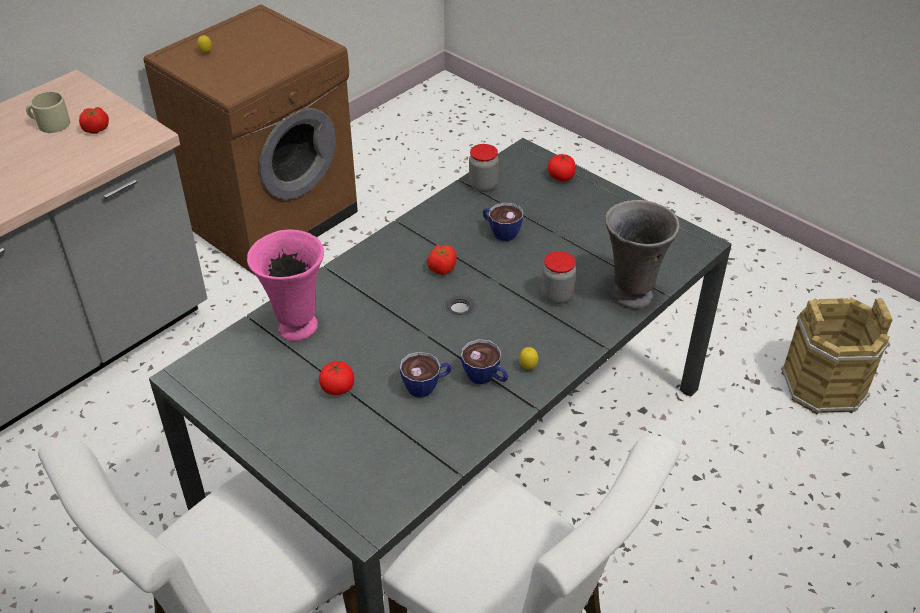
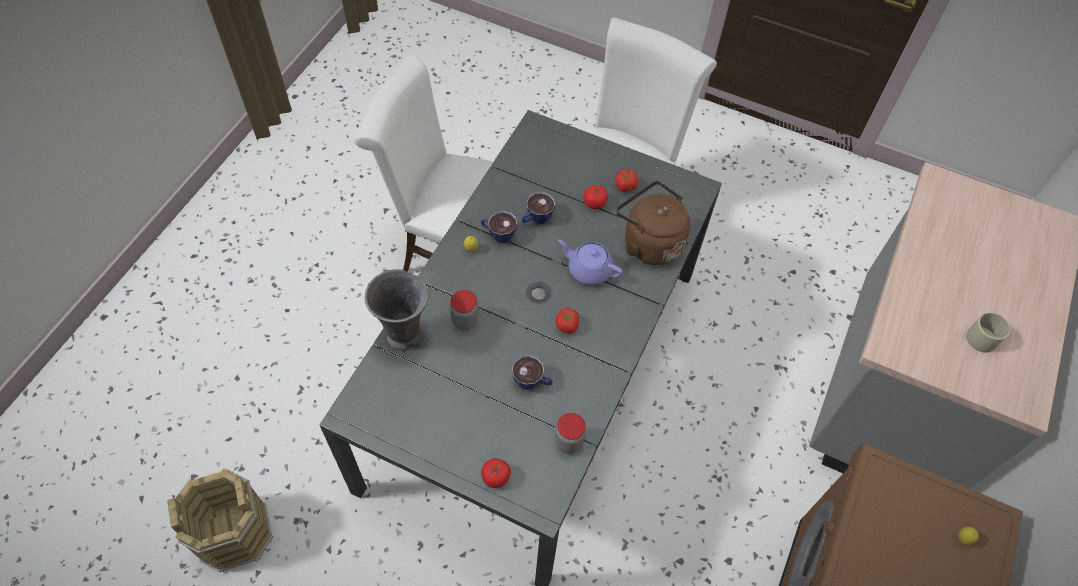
camera: 160 degrees right, 15 degrees up
tomato [79,107,109,134] -> tomato moved to [615,169,639,192]
pink vase [247,229,324,341] -> brown kettle [616,181,691,265]
none -> purple teapot [558,240,623,285]

